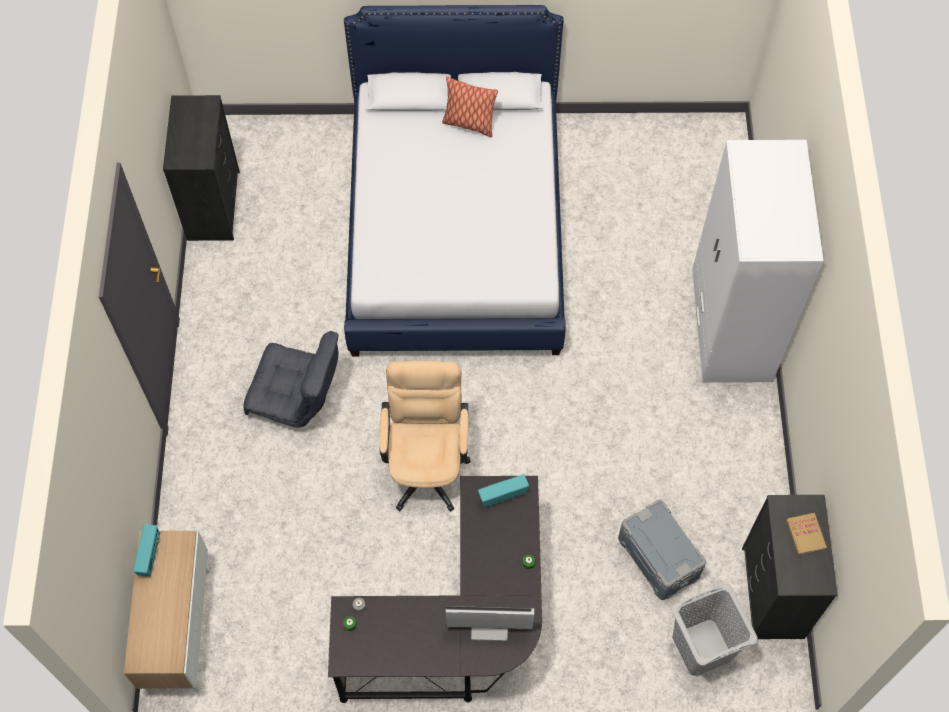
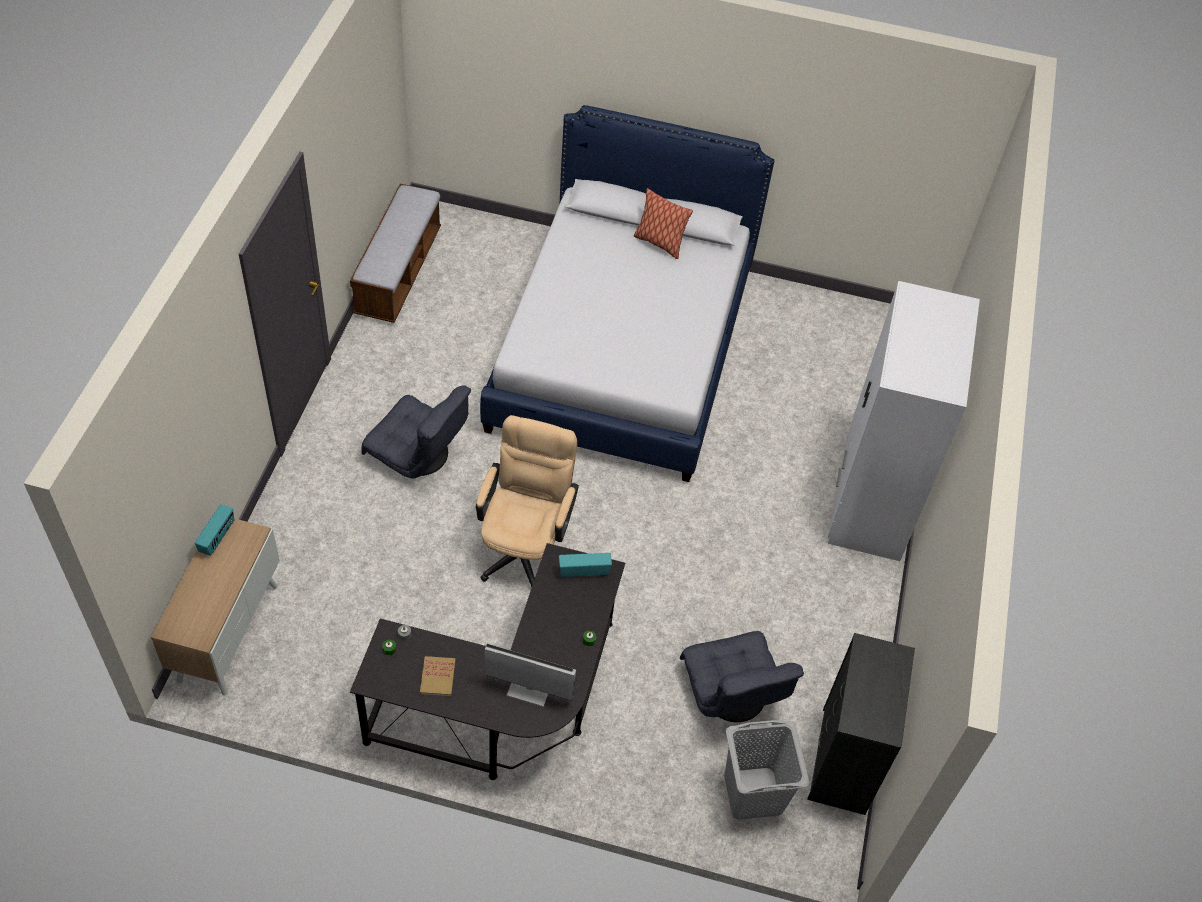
camera: 10 degrees right, 10 degrees down
black dresser [163,95,240,241] -> bench [350,184,441,323]
grey storage box [618,499,706,600] -> grey armchair [680,631,804,722]
book [786,513,827,555] -> book moved to [420,656,456,697]

